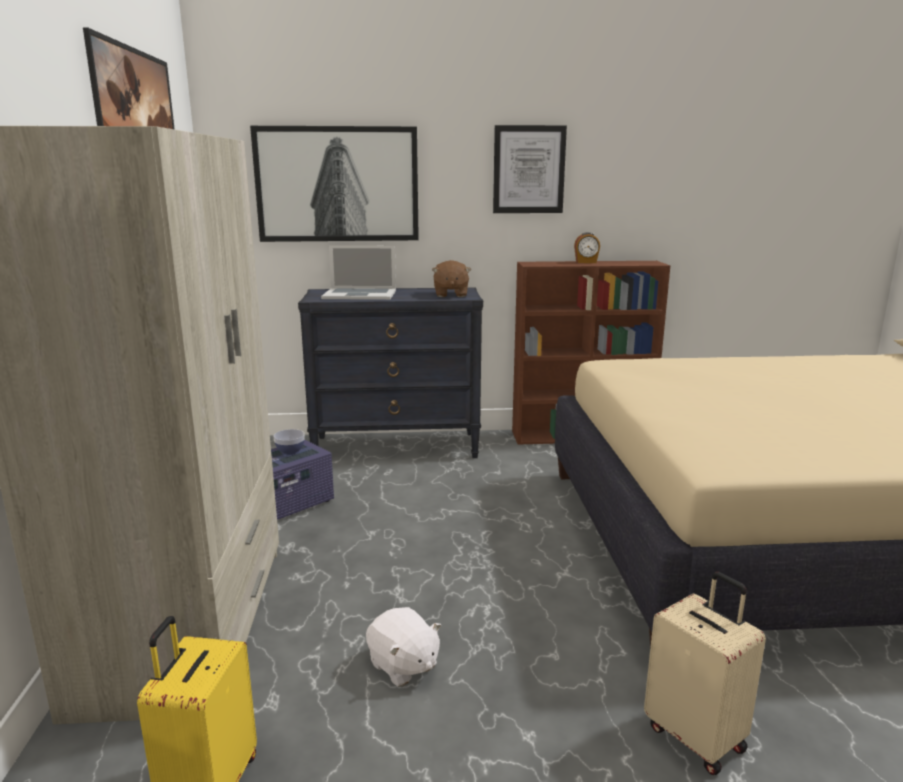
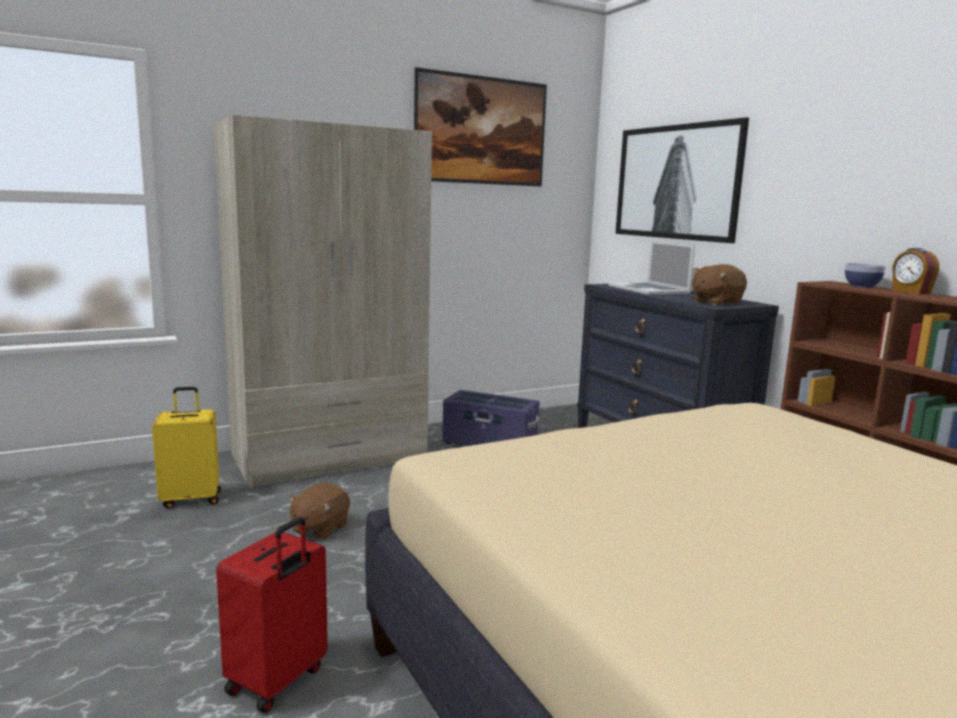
camera: 65 degrees right, 5 degrees down
bowl [273,429,305,455] -> bowl moved to [845,263,886,288]
white plush toy [366,607,441,687] -> brown plush toy [288,483,350,540]
picture [493,125,567,213] -> none
beige suitcase [644,572,766,775] -> red suitcase [216,517,328,713]

